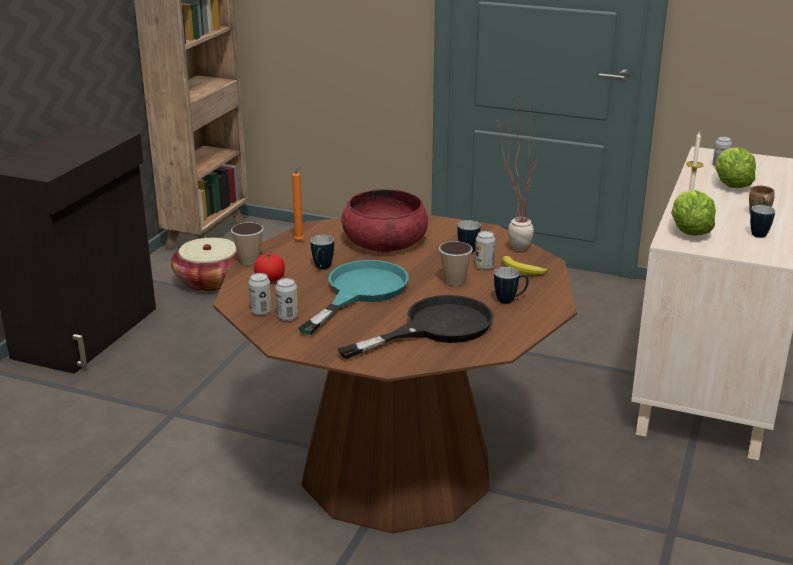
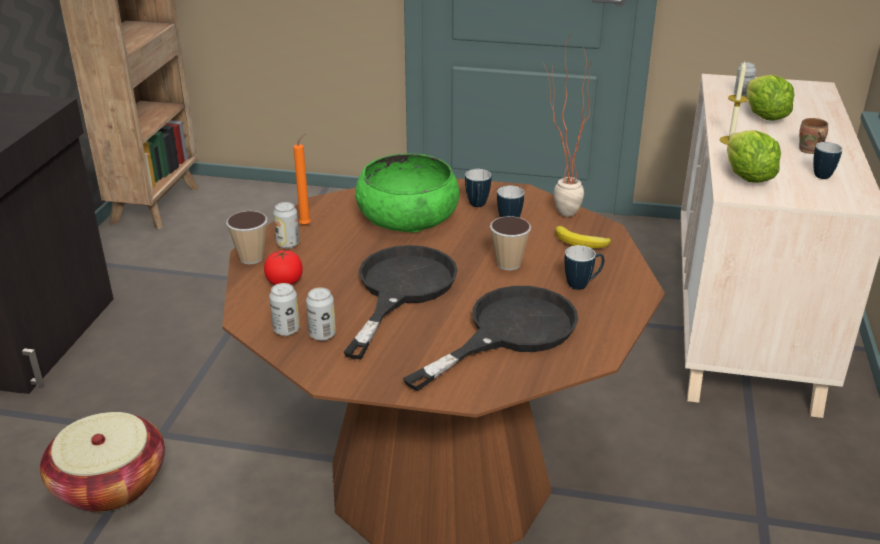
camera: 10 degrees left, 5 degrees up
basket [171,238,237,292] -> basket moved to [40,412,165,512]
turquoise frying pan [298,260,409,335] -> black frying pan [344,245,458,359]
mug [310,235,334,269] -> mug moved to [465,169,491,207]
red bowl [341,189,428,252] -> green bowl [355,153,459,233]
can [475,231,495,270] -> can moved to [273,202,300,249]

